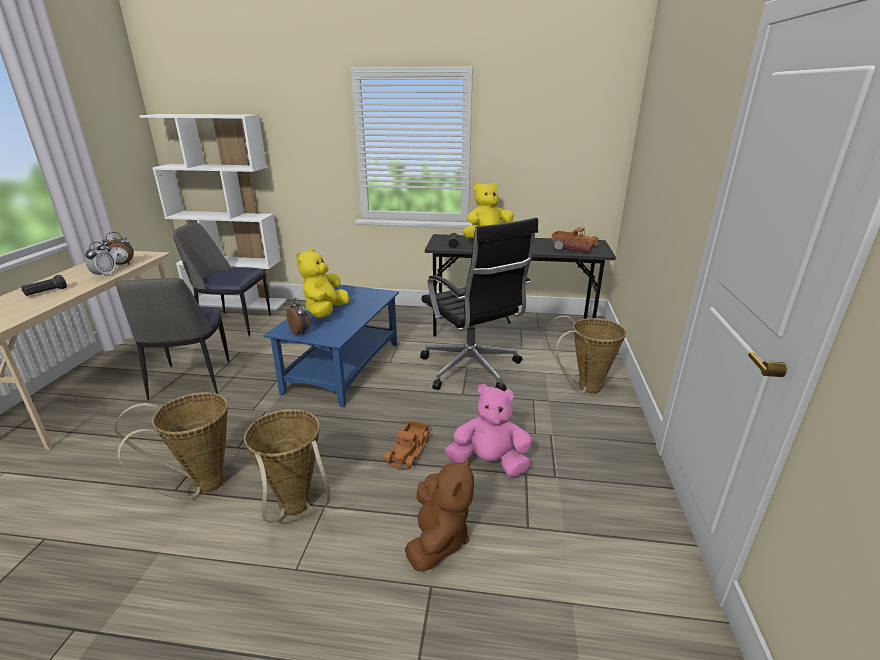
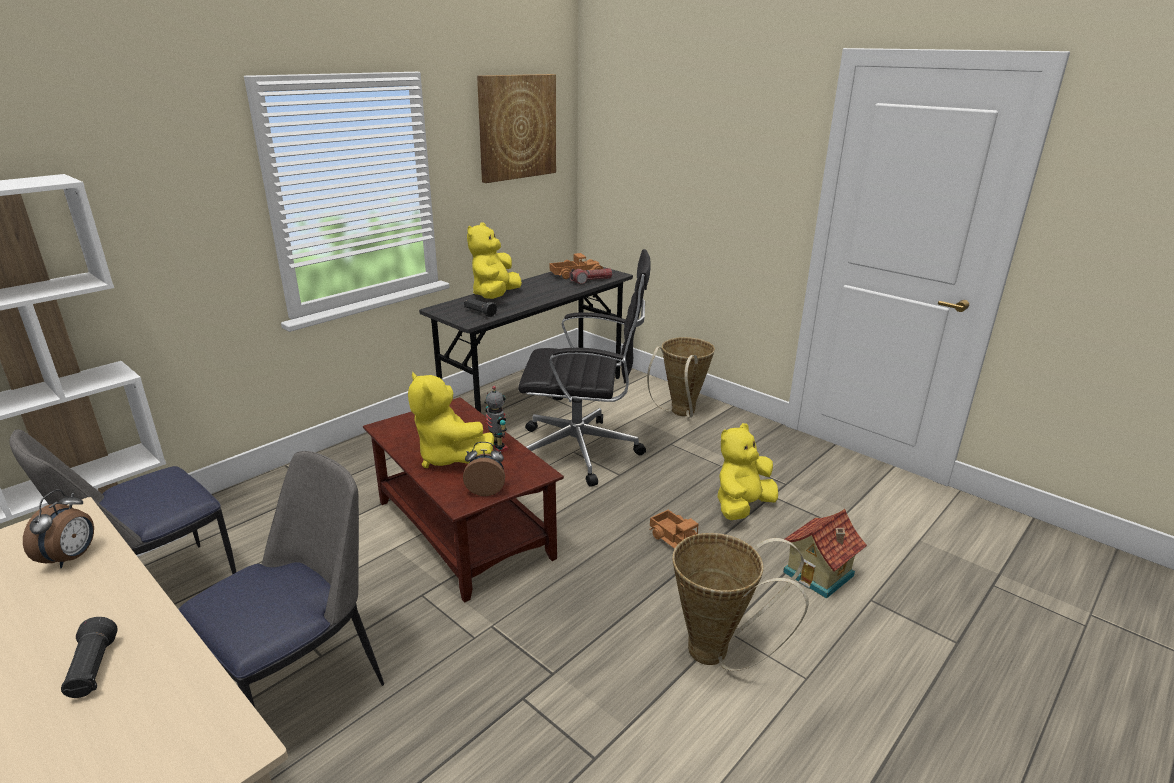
camera: 55 degrees left, 0 degrees up
alarm clock [85,242,116,278] -> none
basket [114,392,228,499] -> none
chair [115,278,230,400] -> chair turned 75 degrees counterclockwise [178,451,384,707]
blue coffee table [264,284,399,407] -> brown coffee table [363,397,564,603]
brown plush toy [405,457,474,571] -> toy house [783,509,867,599]
pink plush toy [445,384,532,477] -> yellow plush toy [718,423,778,520]
none -> picture [477,74,556,183]
none -> toy robot [484,386,508,452]

